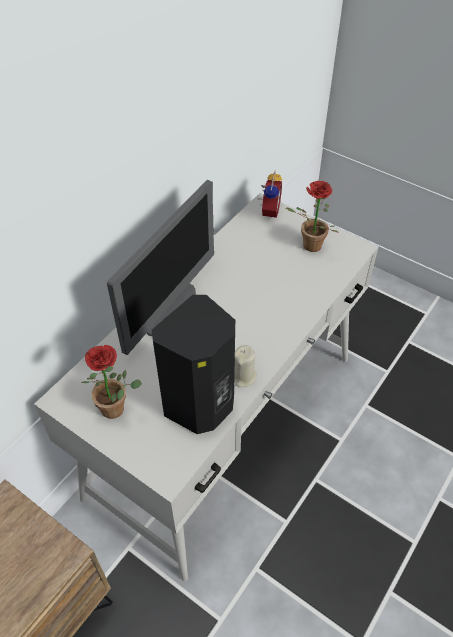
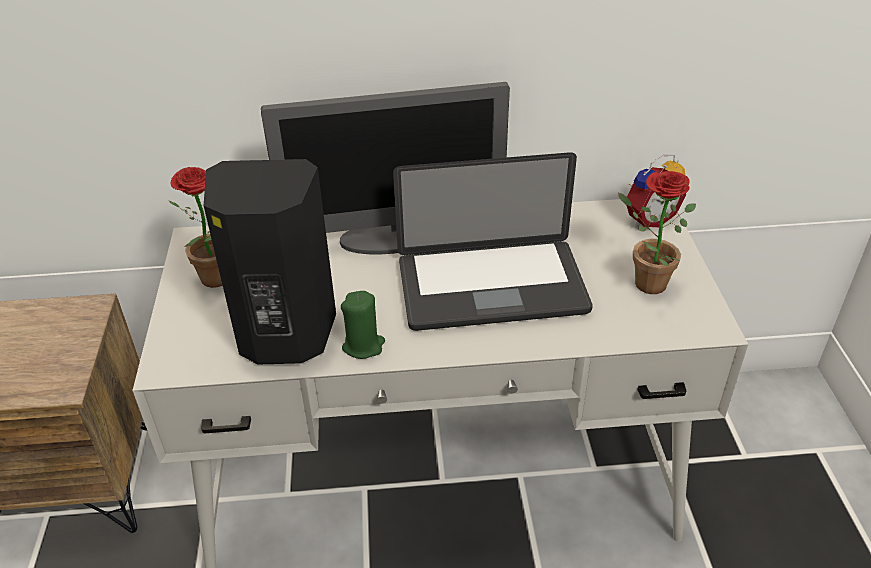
camera: 50 degrees right, 10 degrees down
beige candle [234,345,257,387] -> green candle [341,291,385,359]
none -> laptop [393,152,593,331]

